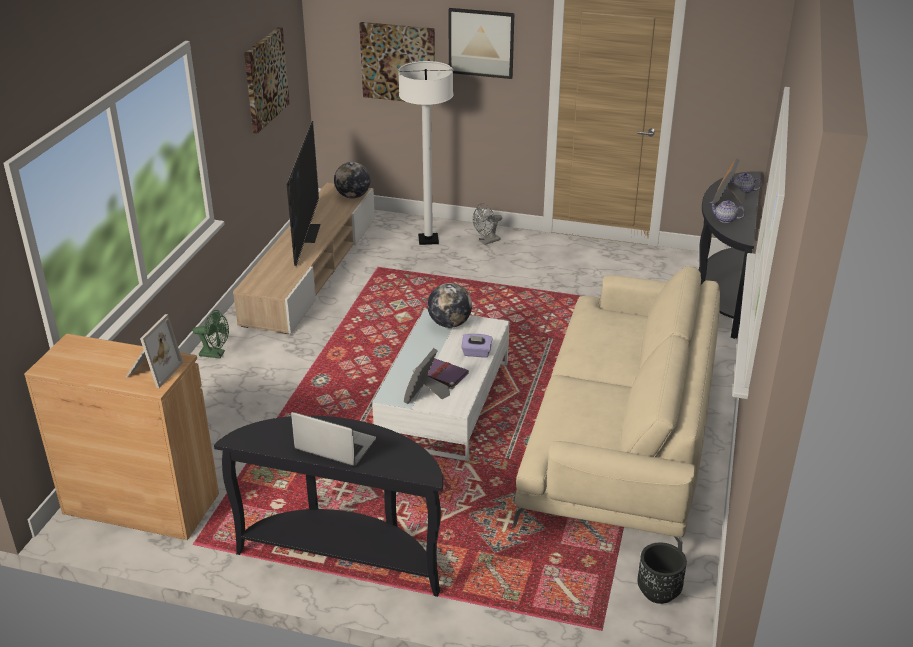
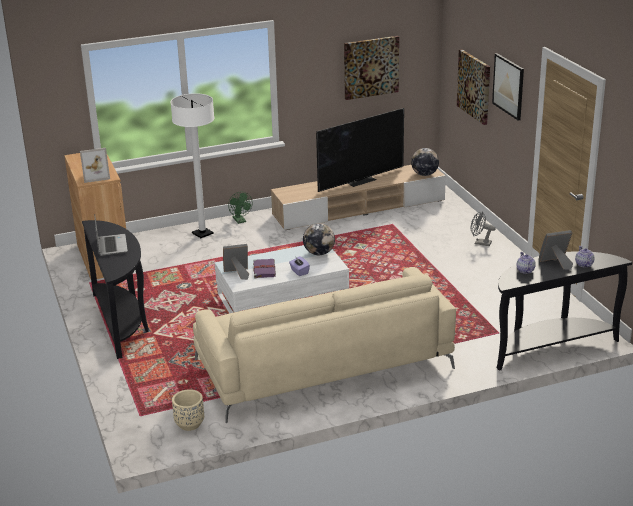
camera: 55 degrees right, 5 degrees down
white floor lamp [398,61,453,245] -> white floor lamp moved to [170,93,214,238]
black planter [638,543,687,604] -> beige planter [172,389,204,431]

